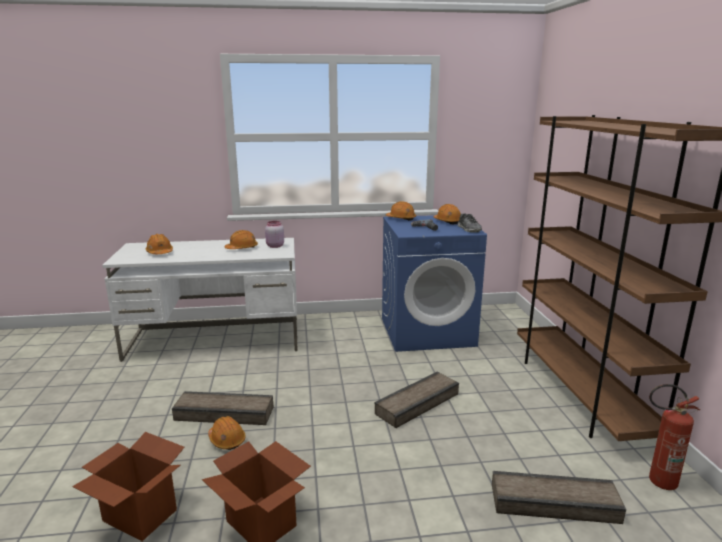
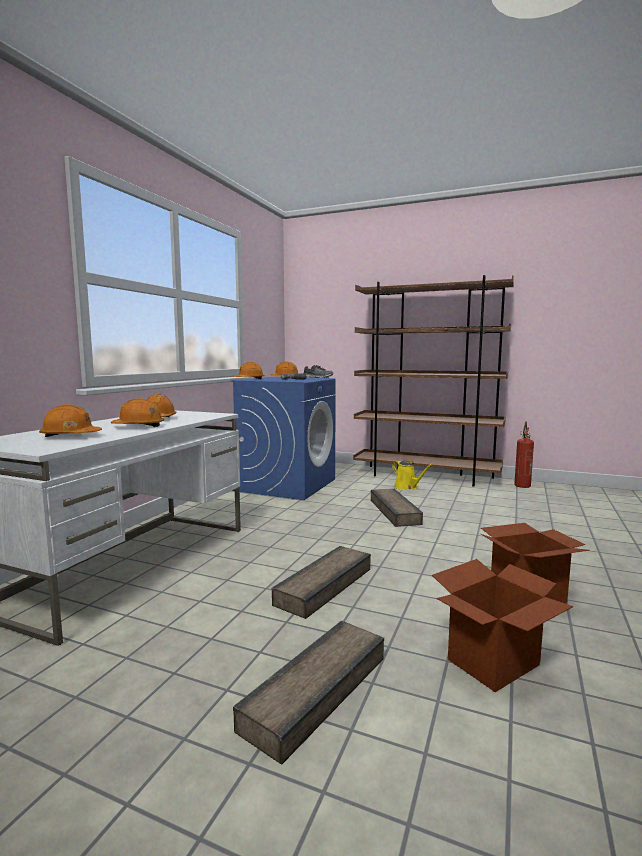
camera: 60 degrees left, 10 degrees down
orange hard hat [208,416,245,450] -> orange hard hat moved to [111,398,164,427]
pink jar [265,221,284,248] -> none
crate [492,471,626,524] -> crate moved to [233,620,384,765]
none -> yellow watering can [392,461,433,490]

